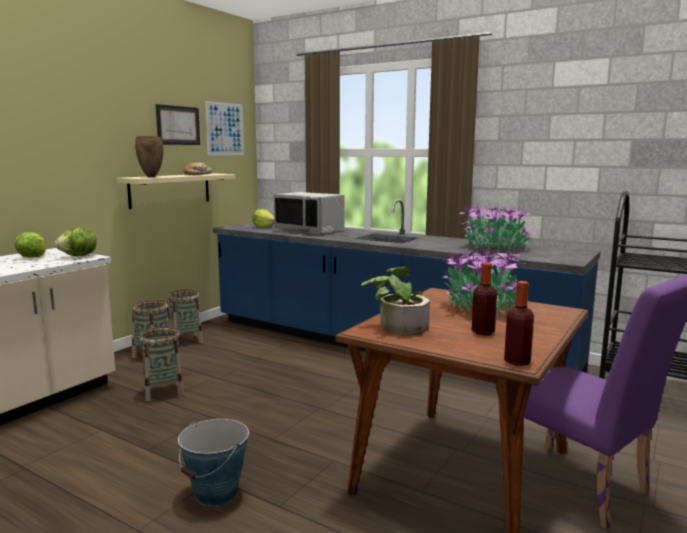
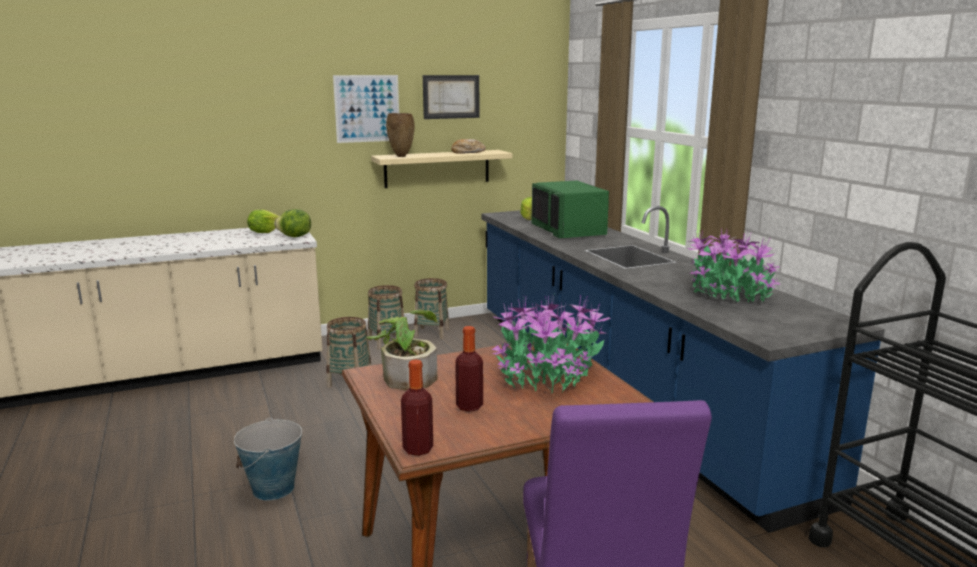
camera: 35 degrees right, 5 degrees up
picture [205,101,244,155] -> picture moved to [333,75,399,143]
grey microwave [274,192,345,234] -> green microwave [531,181,609,238]

